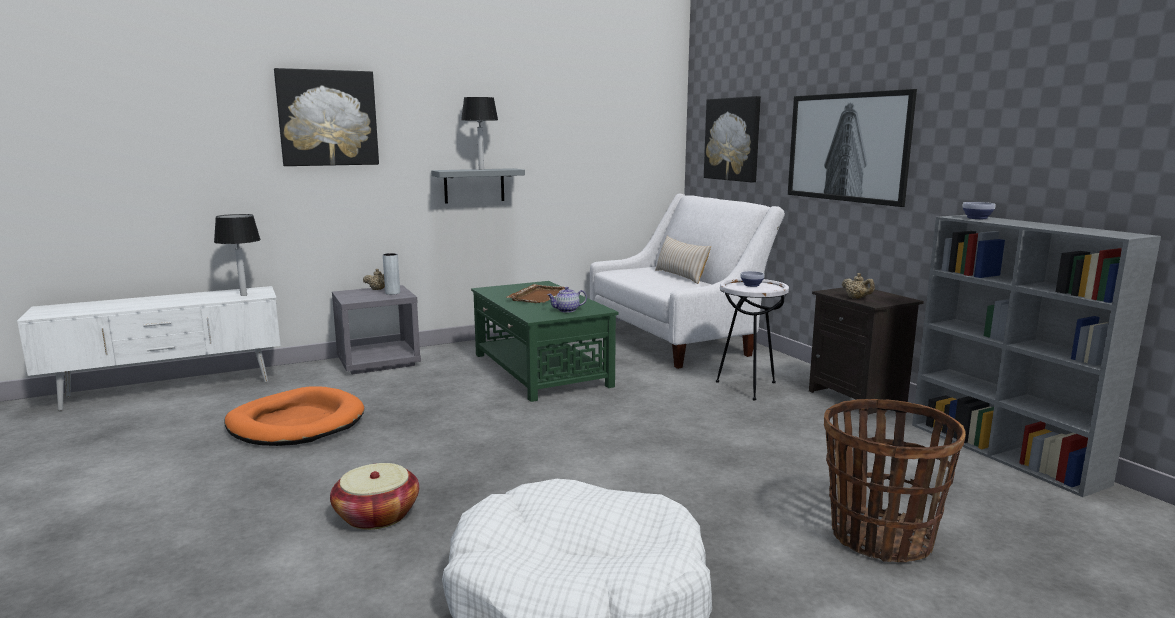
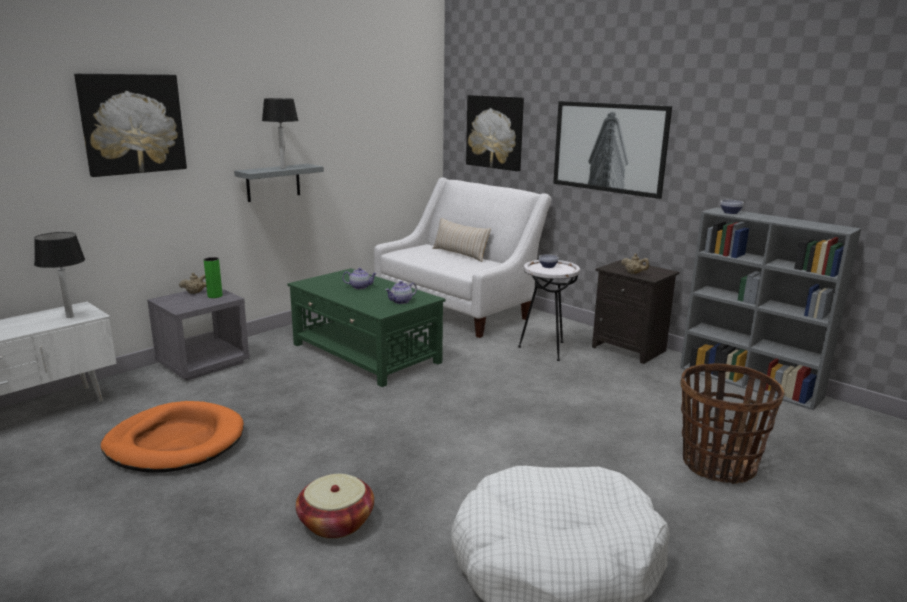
camera: 20 degrees left, 5 degrees up
grey vase [383,253,400,295] -> green vase [204,257,222,298]
brown tray [506,284,565,303] -> teapot [342,268,377,290]

